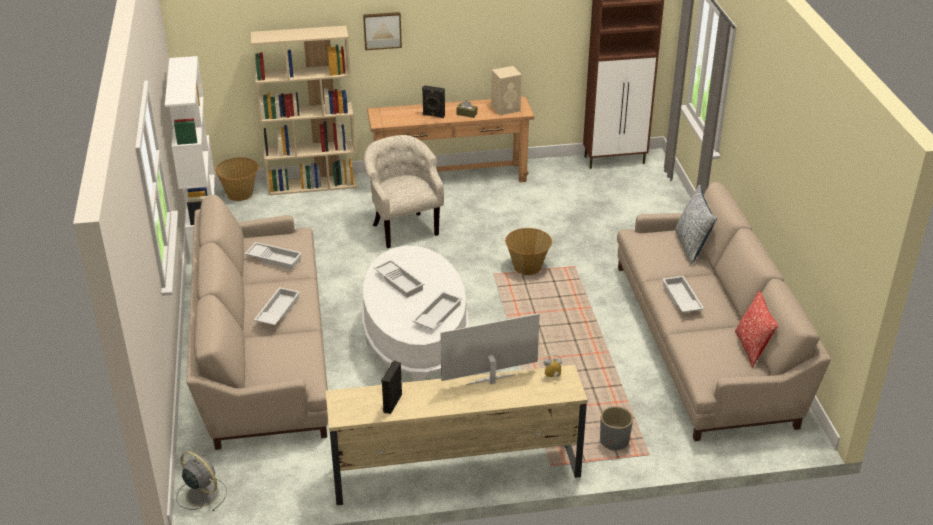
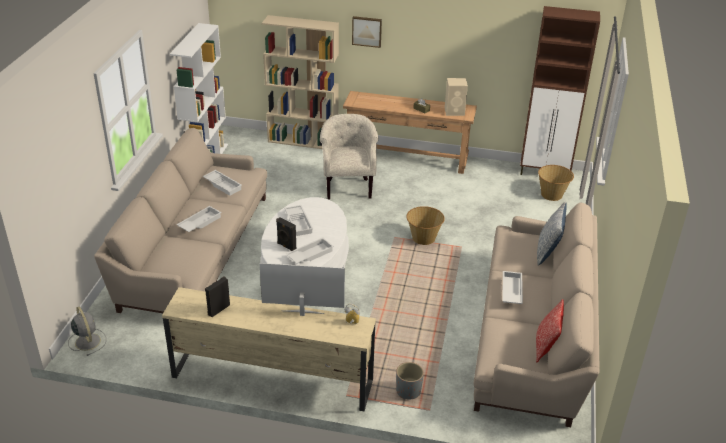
camera: 20 degrees right, 0 degrees up
basket [216,158,259,201] -> basket moved to [538,165,574,201]
black speaker [422,85,445,118] -> black speaker moved to [276,217,296,251]

